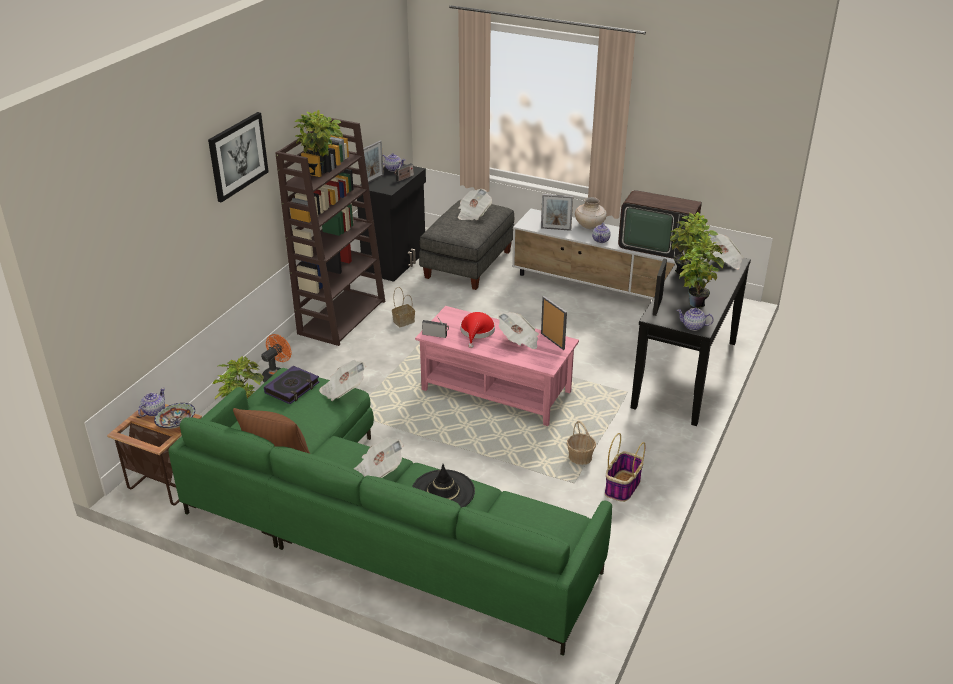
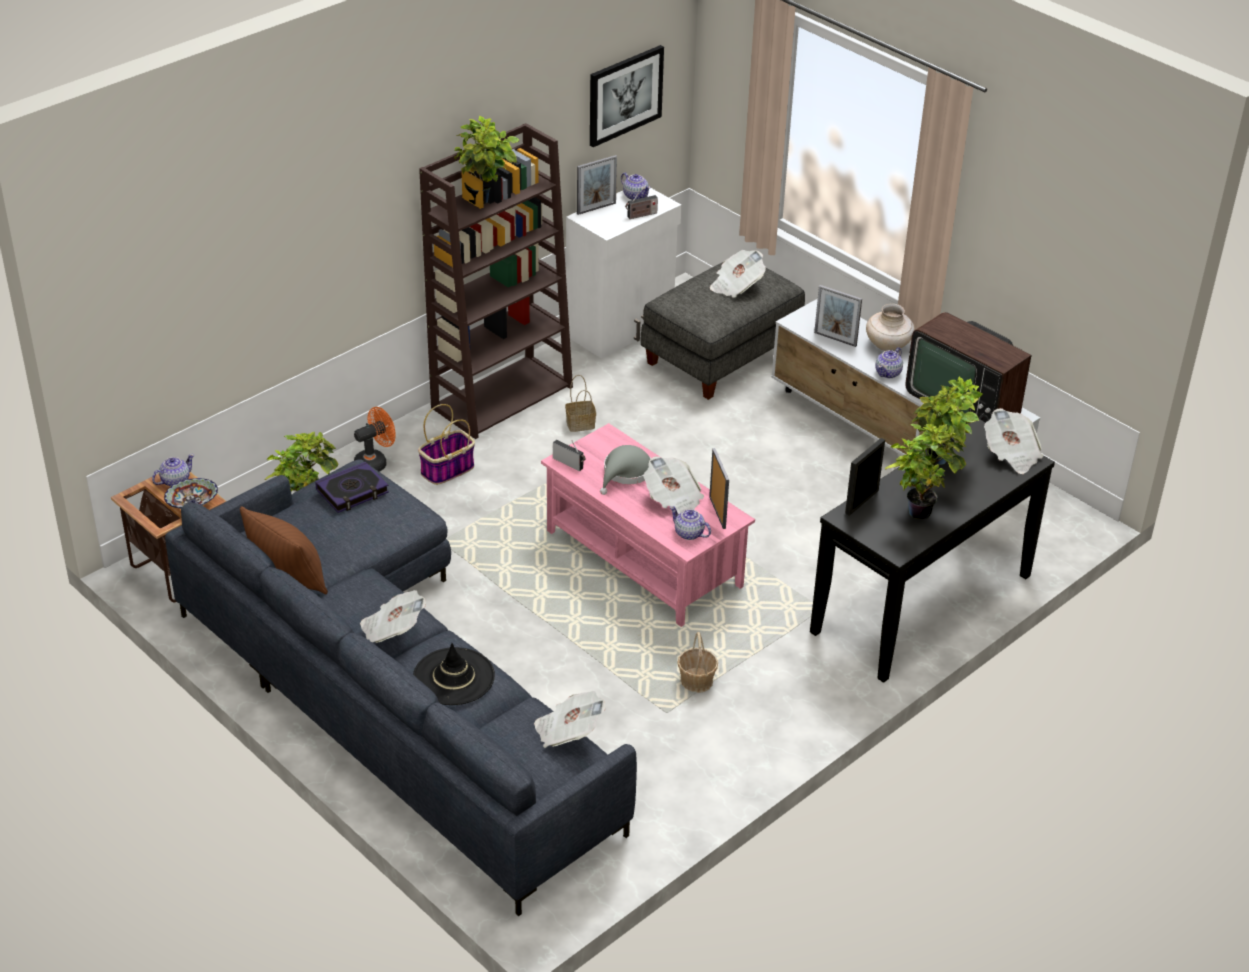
camera: 20 degrees right, 5 degrees up
green sofa [168,368,612,656] -> grey sofa [165,459,637,916]
picture [208,112,269,203] -> picture moved to [590,45,664,147]
newspaper [319,360,366,401] -> newspaper moved to [534,691,606,748]
black cabinet [357,164,426,282] -> white cabinet [566,188,681,359]
red hat [460,312,495,348] -> grey hat [600,445,651,495]
basket [605,433,646,502] -> basket moved to [418,404,475,485]
teapot [677,308,714,331] -> teapot moved to [670,506,711,540]

